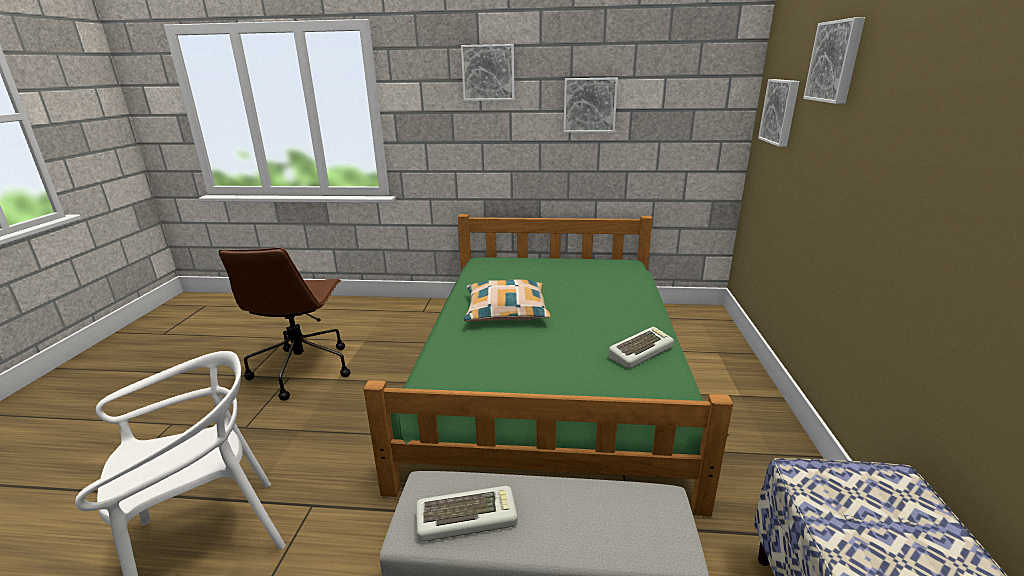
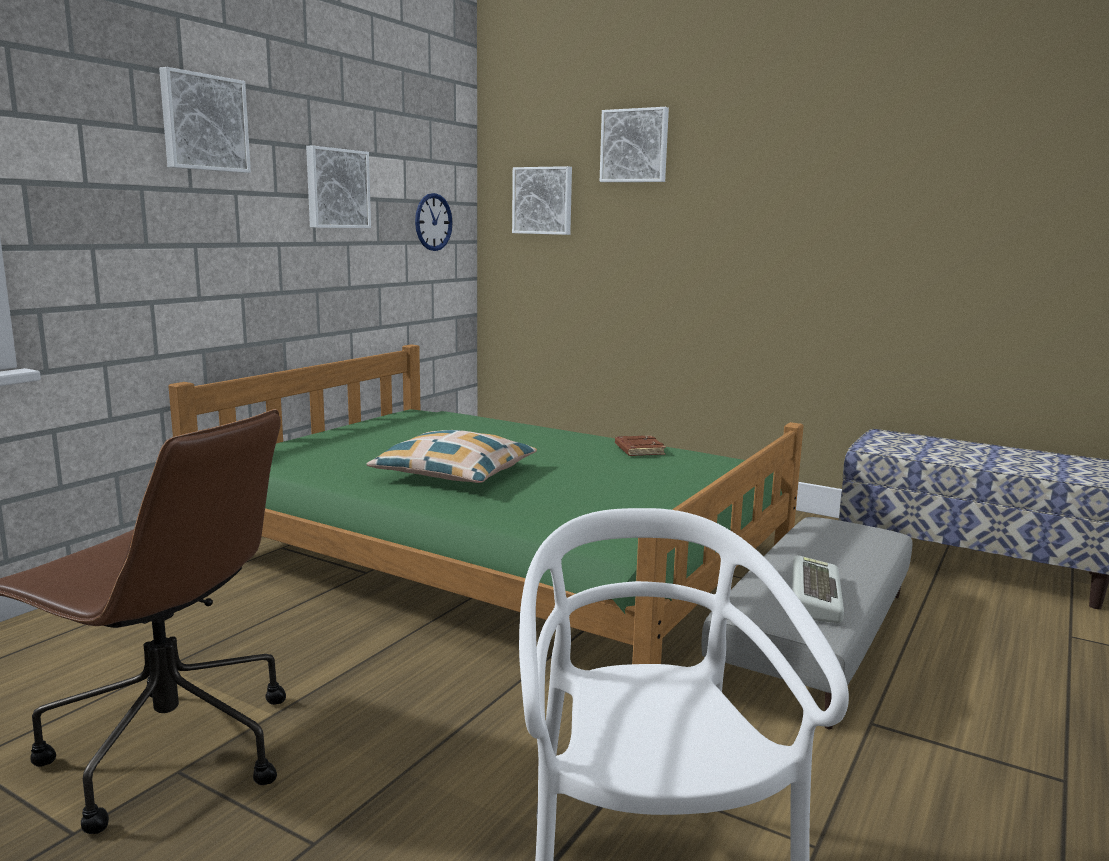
camera: 65 degrees left, 10 degrees down
keyboard [609,327,674,369] -> brown book [615,435,666,456]
none -> wall clock [415,193,453,251]

